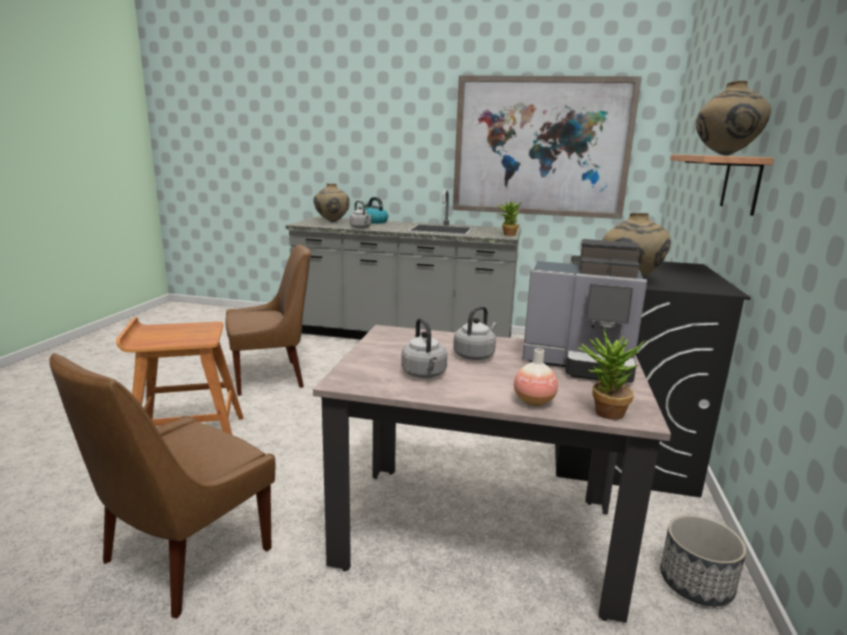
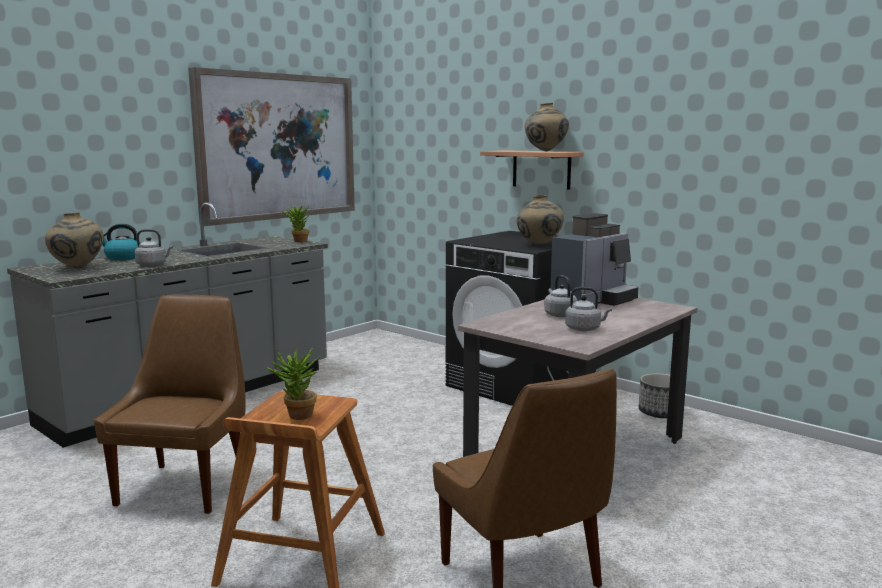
camera: 60 degrees left, 5 degrees down
vase [514,348,558,406] -> none
potted plant [577,328,646,420] -> potted plant moved to [267,348,322,420]

